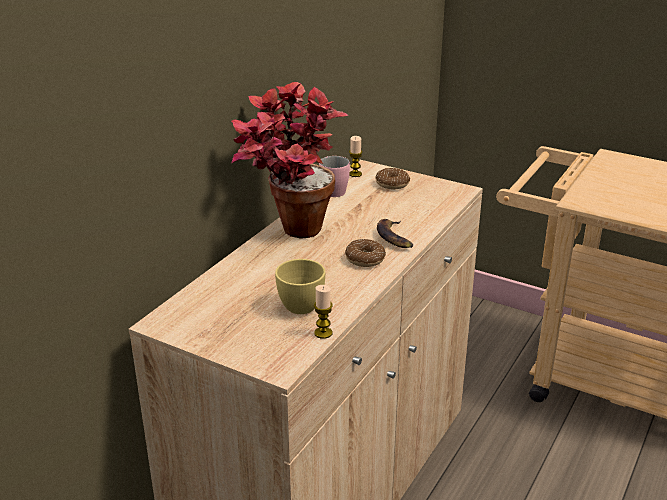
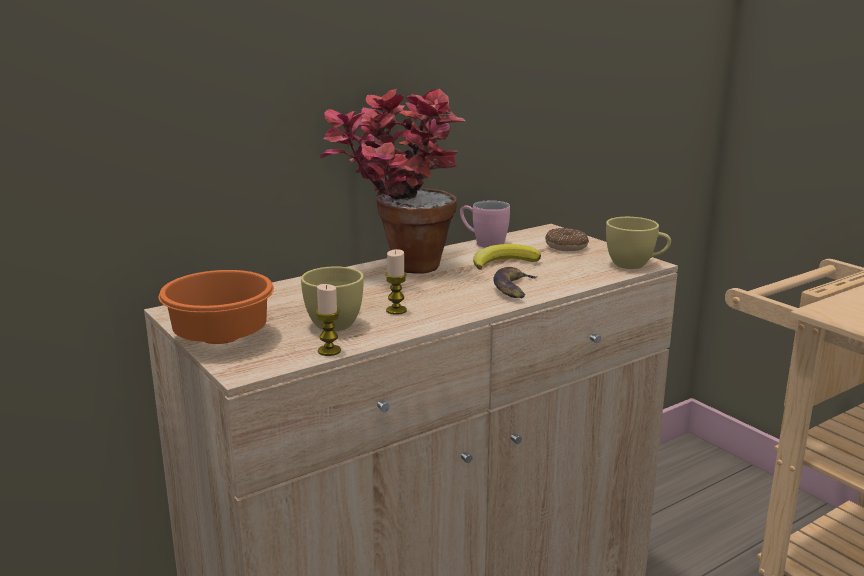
camera: 25 degrees right, 10 degrees down
donut [345,239,386,267] -> none
candle [349,136,362,177] -> candle moved to [385,249,407,315]
none -> orange bowl [159,270,274,344]
none -> banana [473,244,541,270]
none -> yellow cup [606,217,671,269]

